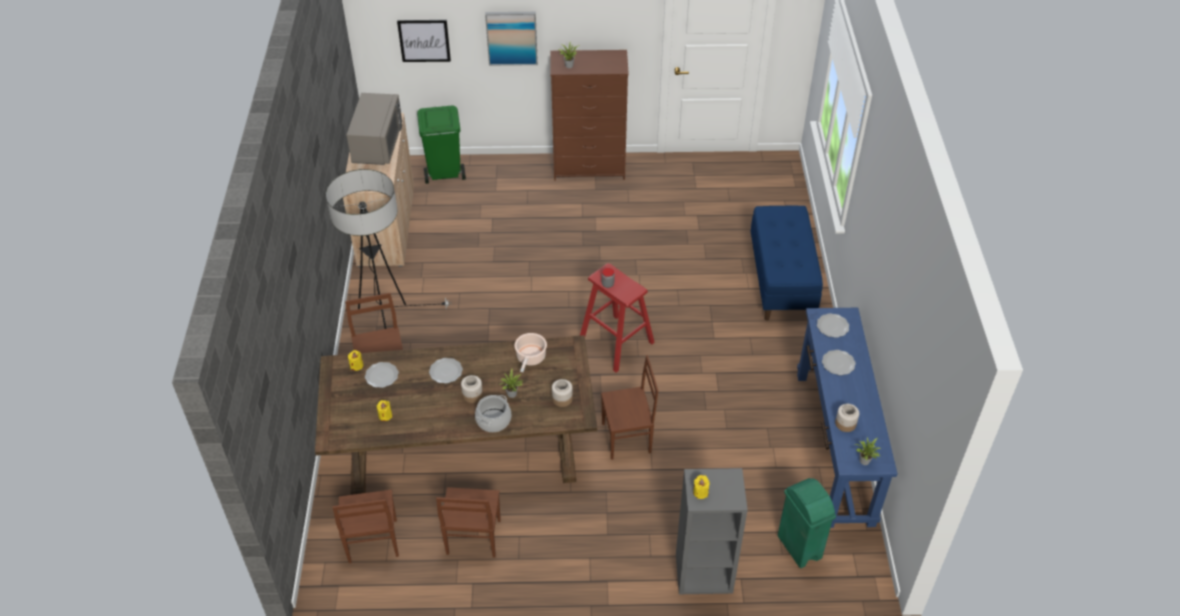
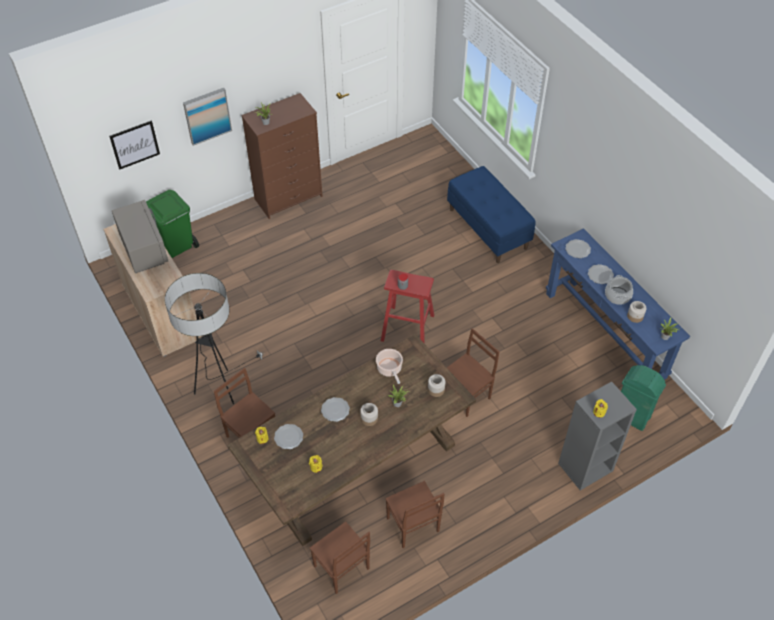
camera: 30 degrees left, 5 degrees up
cooking pot [475,395,511,432] -> cooking pot moved to [605,275,633,305]

